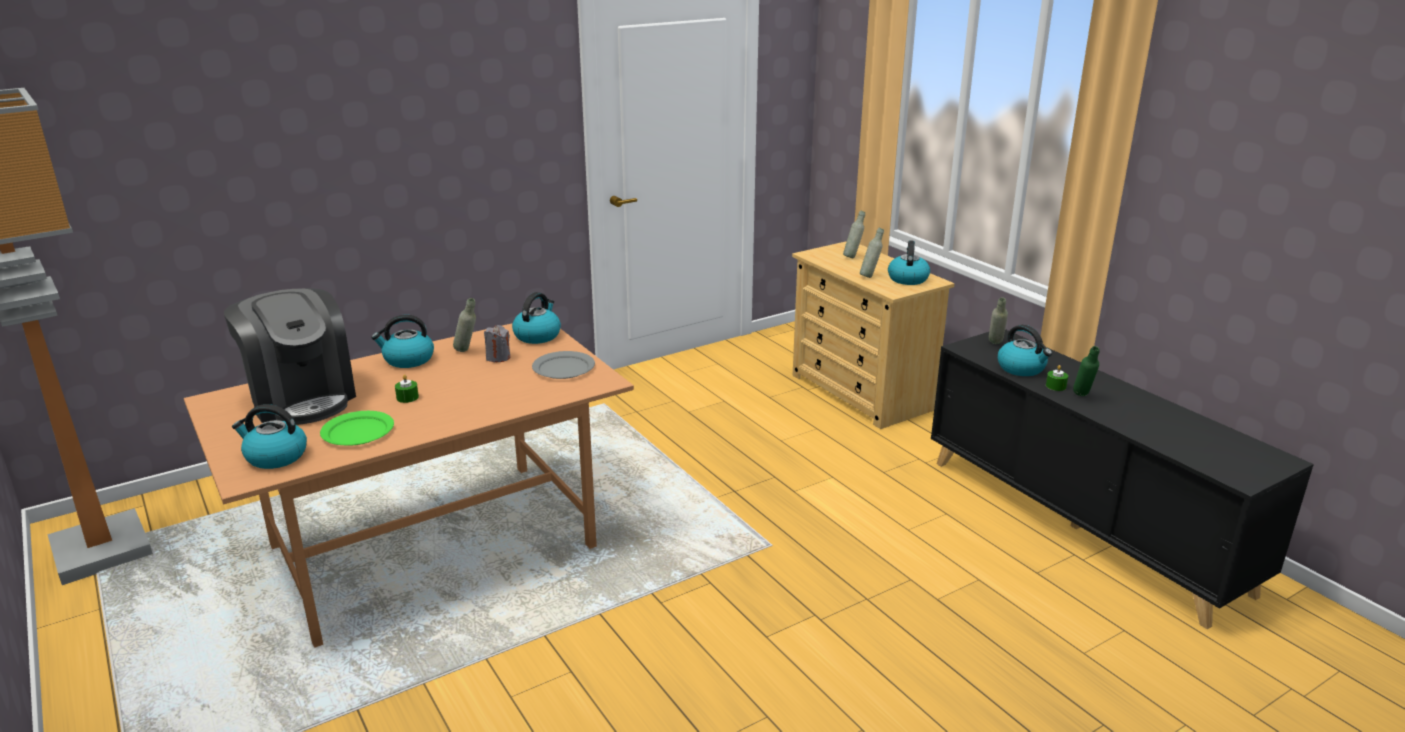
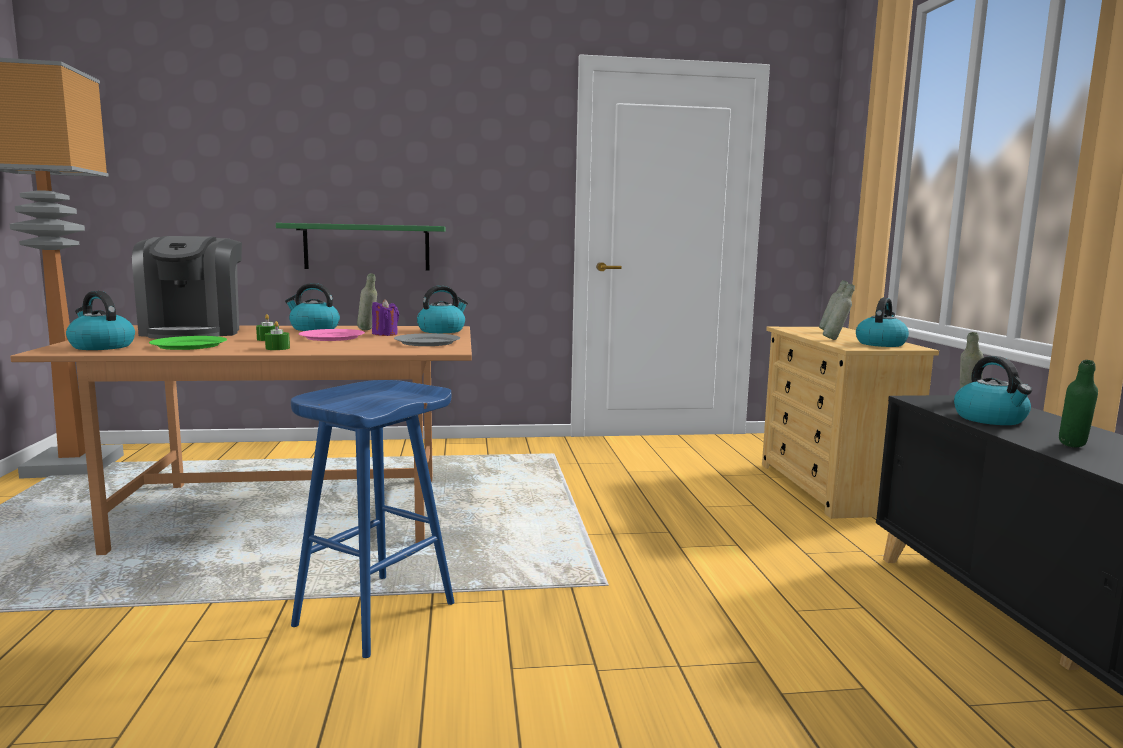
camera: 25 degrees right, 15 degrees down
grey candle [484,325,510,362] -> purple candle [372,299,399,336]
green candle [1046,365,1068,391] -> green candle moved to [265,321,290,350]
none -> green shelf [276,223,446,271]
none -> blue stool [291,380,455,658]
none -> pink plate [299,329,365,341]

